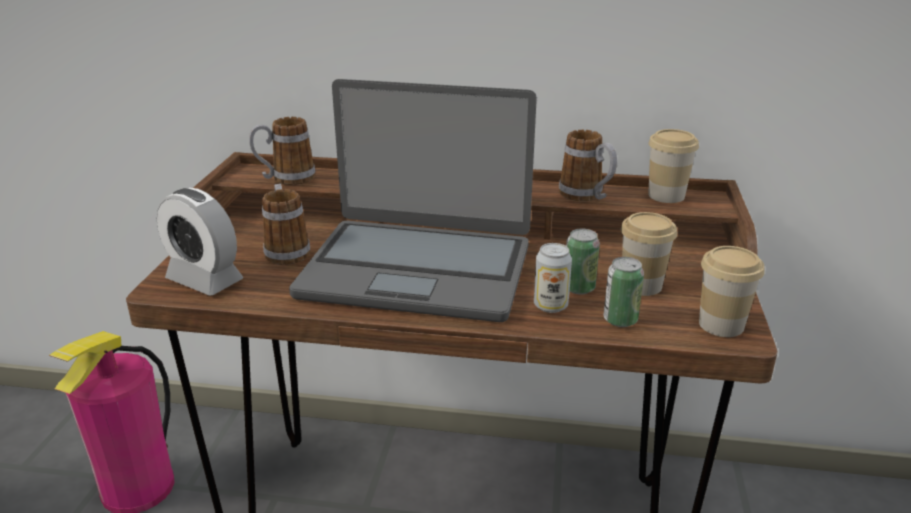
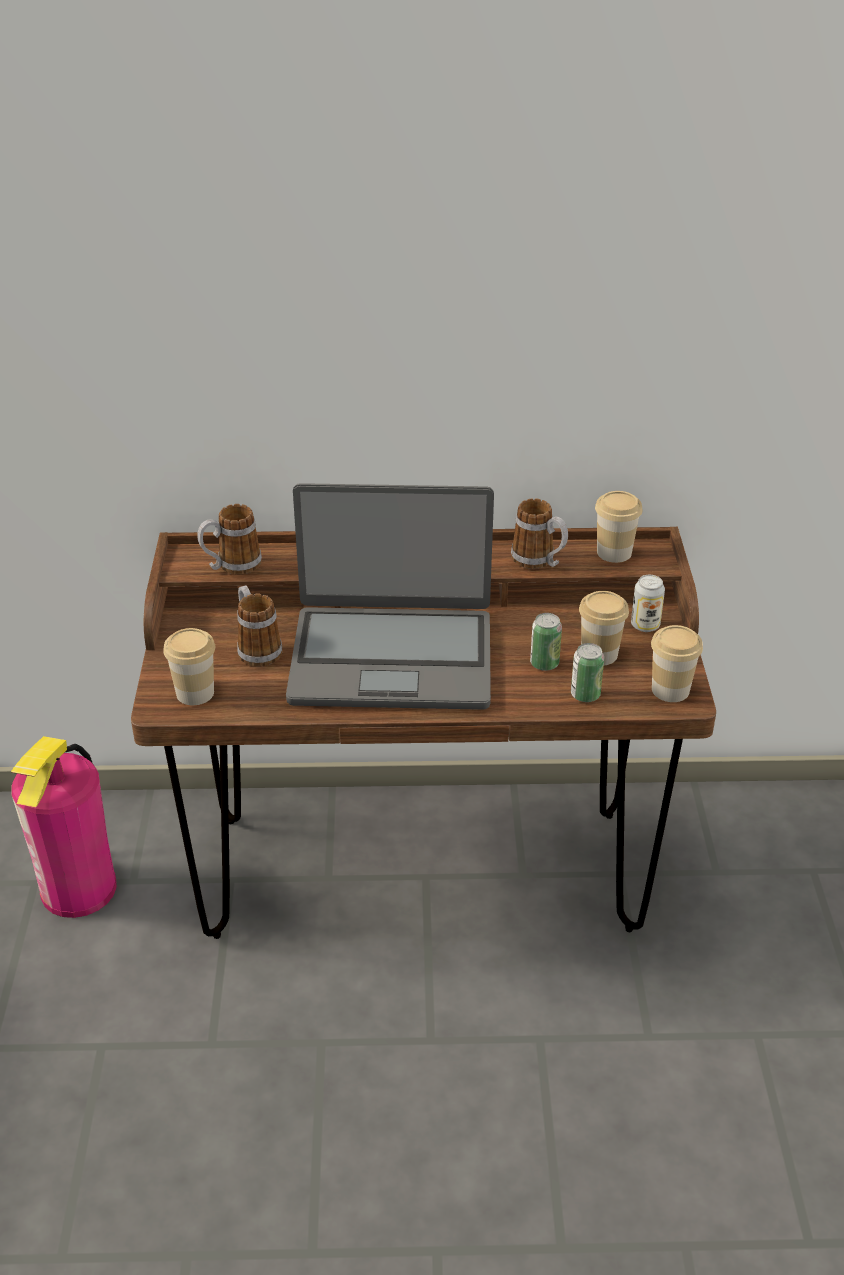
camera: 10 degrees left, 10 degrees up
alarm clock [157,188,243,296] -> cup [163,628,215,705]
can [534,243,572,313] -> can moved to [631,575,665,632]

